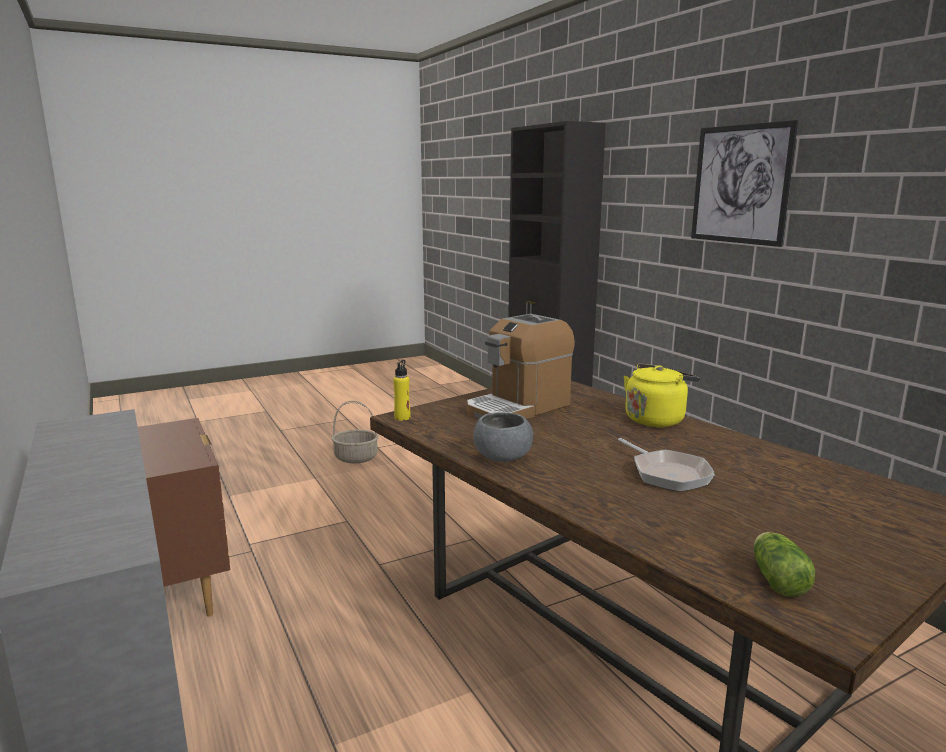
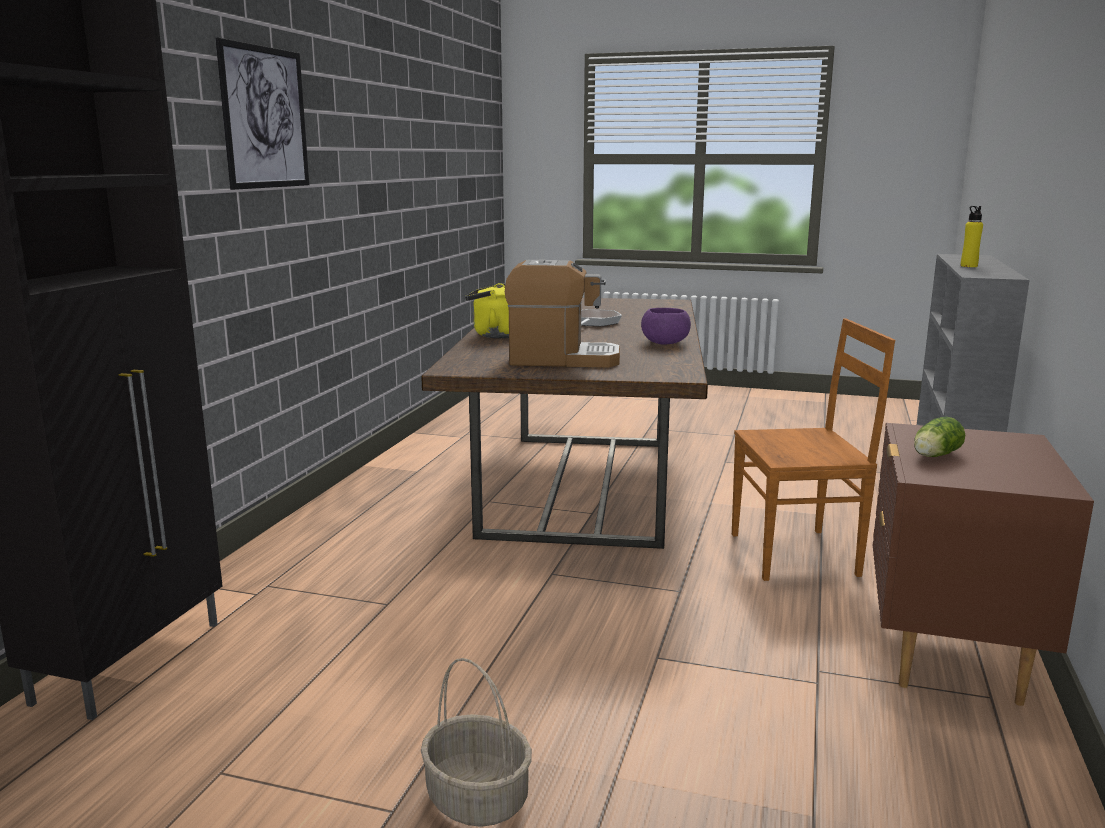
camera: 135 degrees left, 0 degrees up
yellow bottle [393,360,410,421] -> yellow bottle moved to [961,206,983,267]
grey bowl [473,412,533,462] -> purple bowl [641,308,691,345]
lettuce [754,532,816,597] -> lettuce moved to [914,417,965,457]
none -> brown chair [732,318,895,581]

